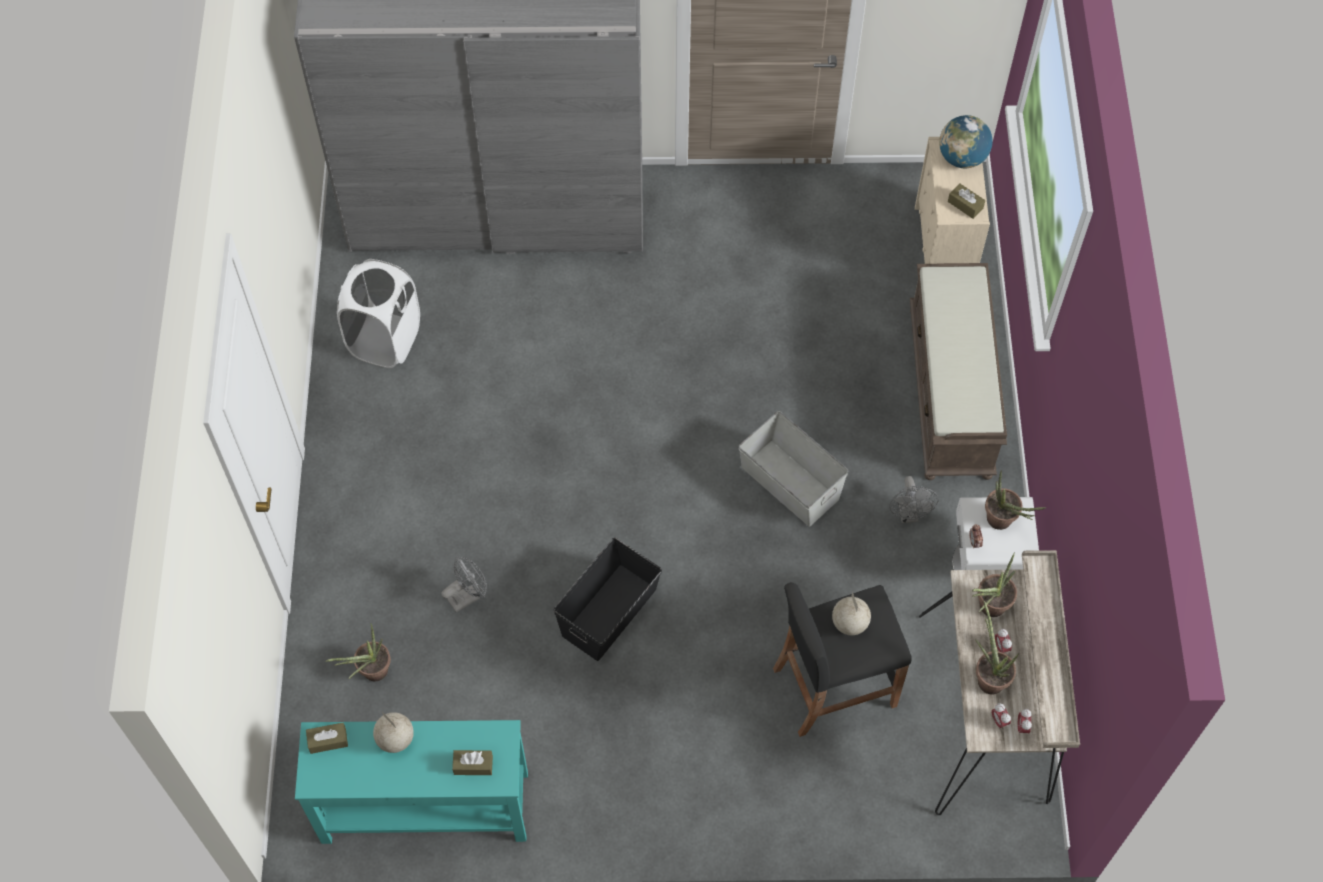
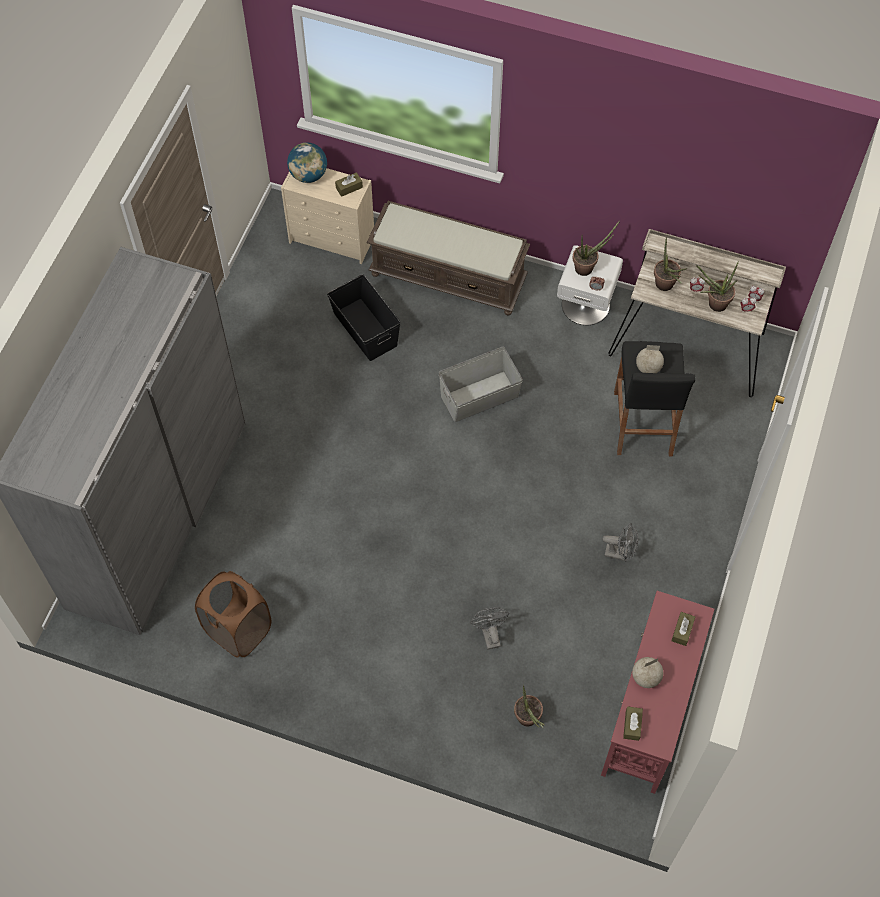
camera: 70 degrees left, 0 degrees up
turquoise console table [295,720,528,844] -> red console table [601,591,714,794]
white laundry basket [337,259,420,368] -> brown laundry basket [195,571,271,658]
black storage box [554,537,662,661] -> black storage box moved to [327,274,401,361]
grey fan [889,476,939,523] -> grey fan moved to [603,523,638,562]

